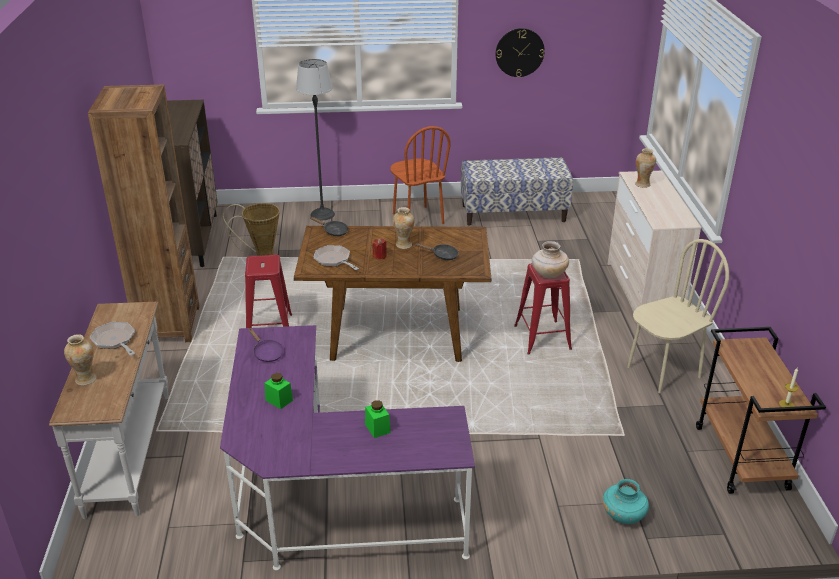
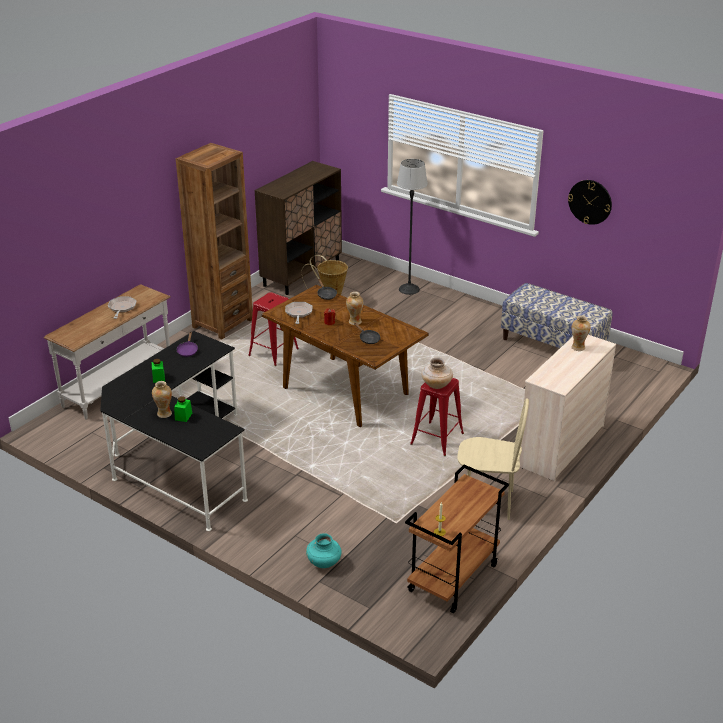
camera: 40 degrees right, 0 degrees up
vase [64,334,96,386] -> vase moved to [152,381,172,418]
purple desk [220,325,475,571] -> black desk [100,331,248,531]
brown chair [390,126,451,224] -> none

